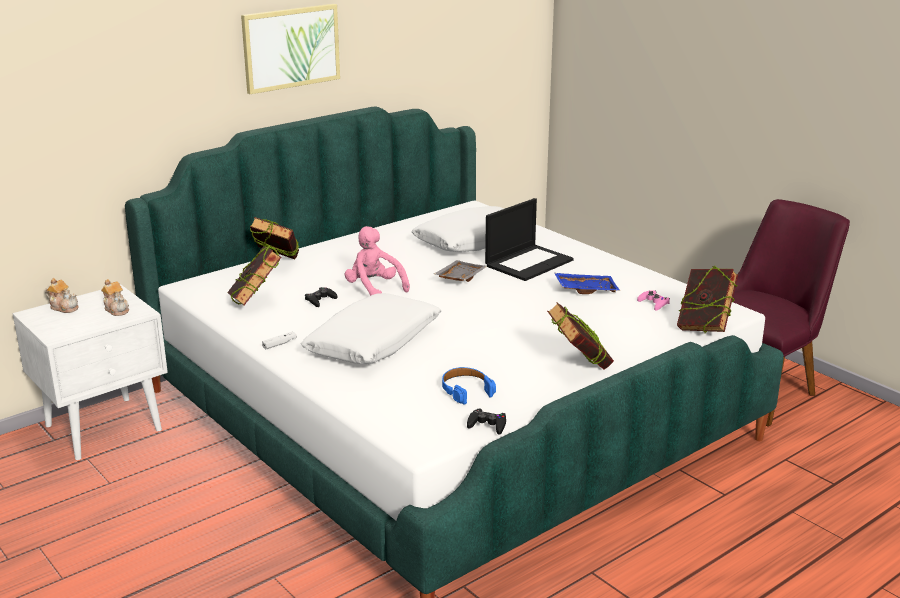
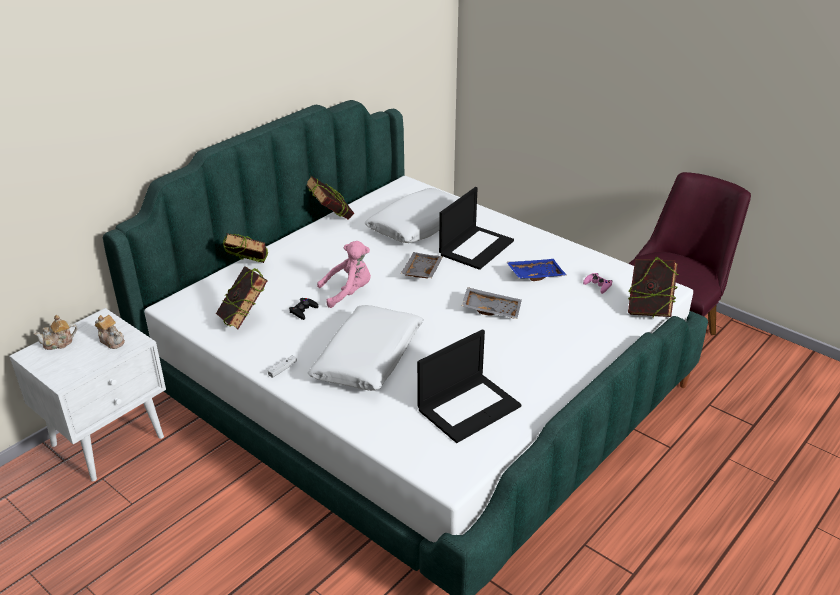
camera: 10 degrees left, 10 degrees up
teapot [45,278,79,313] -> teapot turned 135 degrees clockwise [34,315,77,350]
picture [241,4,340,94] -> none
pink plush toy [345,226,410,296] -> pink plush toy turned 120 degrees clockwise [317,241,371,308]
blue headphones [442,367,496,405] -> laptop [417,329,522,443]
black game controller [467,408,506,435] -> none
book [547,302,614,370] -> book moved to [307,176,354,219]
none -> grey tray [462,287,522,319]

